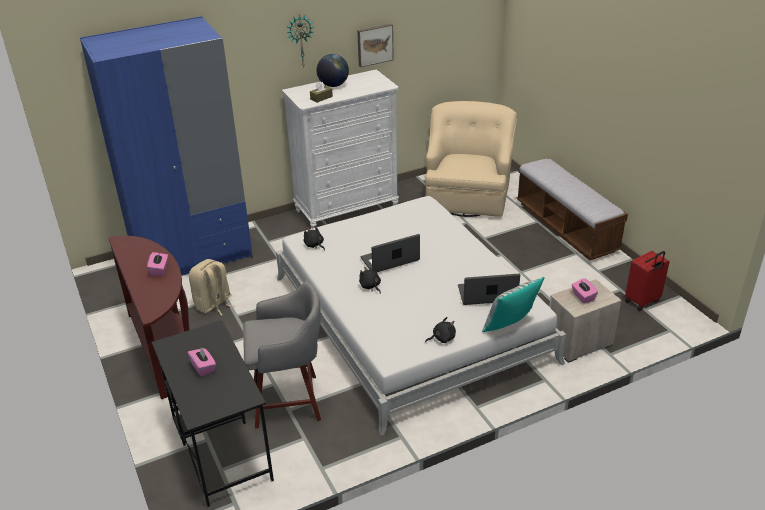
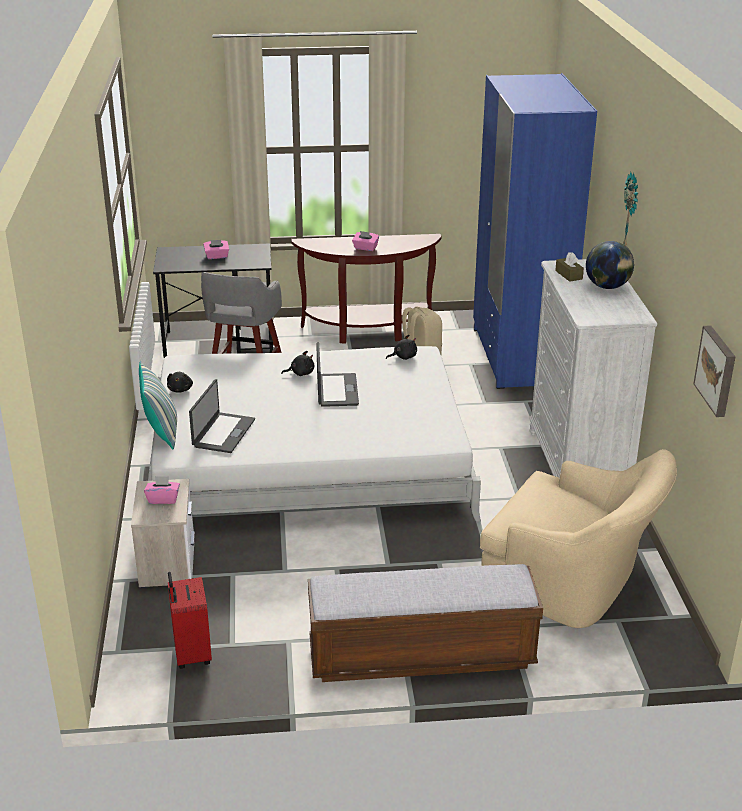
camera: 110 degrees right, 5 degrees down
picture [357,24,394,67] -> picture moved to [693,325,735,417]

